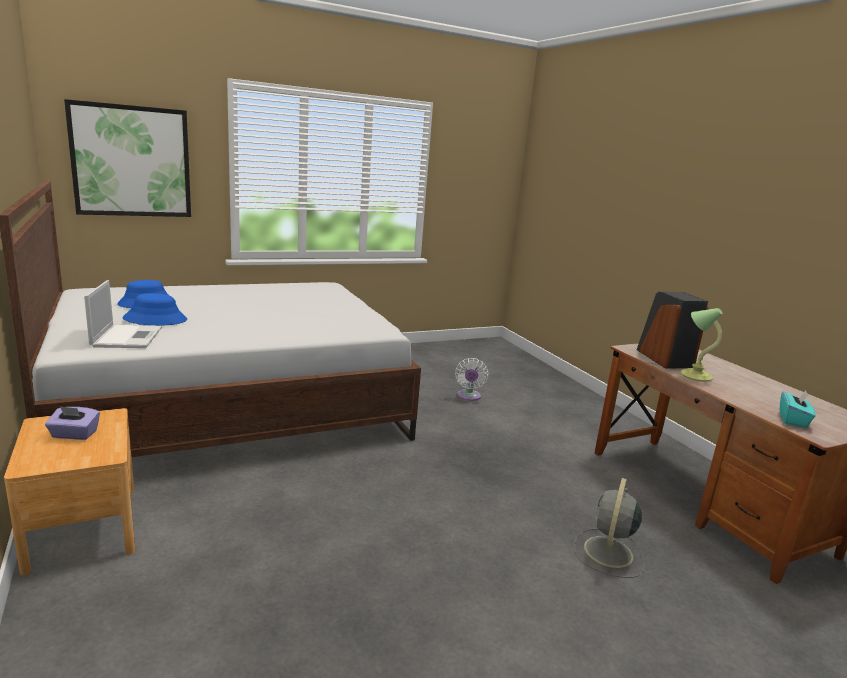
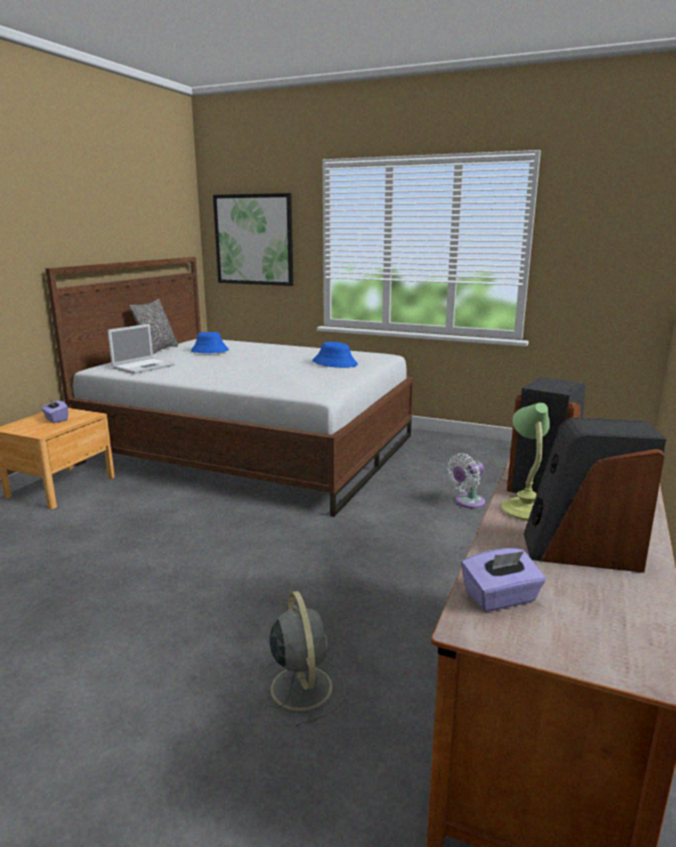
camera: 50 degrees right, 0 degrees up
blue hat [123,293,187,325] -> blue hat moved to [312,342,358,368]
grey fan [574,478,645,578] -> grey fan turned 90 degrees clockwise [255,591,345,727]
turquoise tissue box [780,390,815,428] -> purple tissue box [461,548,546,612]
none -> pillow [129,299,178,354]
none -> speaker [524,417,666,573]

